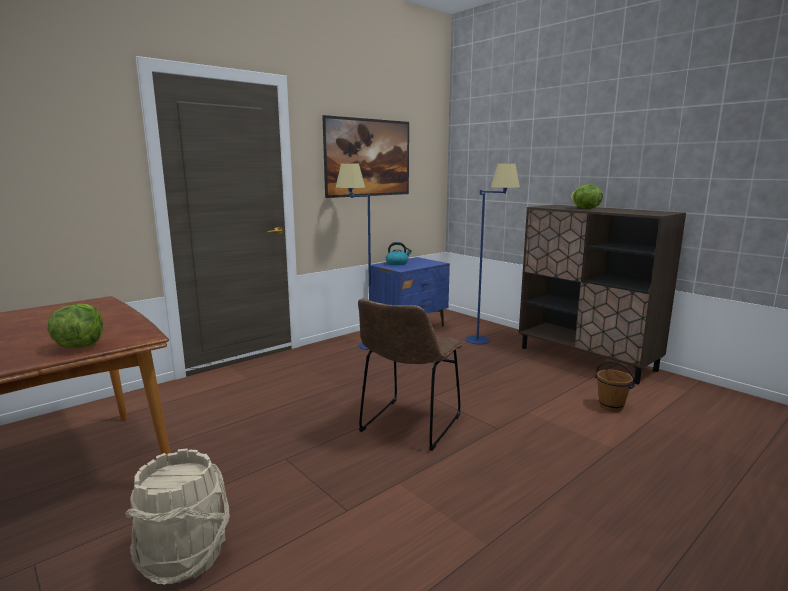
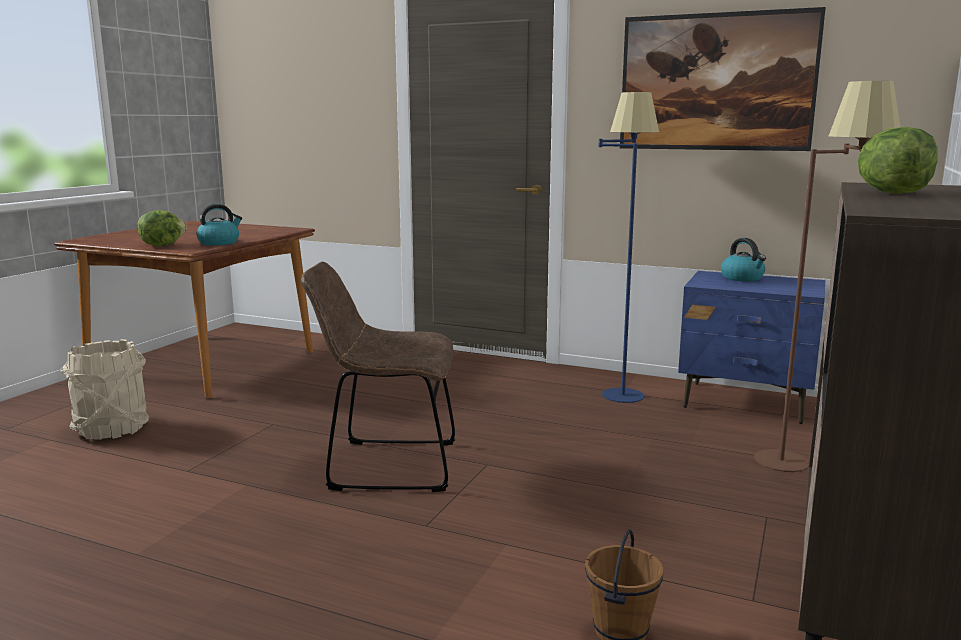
camera: 65 degrees right, 0 degrees up
blue floor lamp [465,164,520,344] -> brown floor lamp [754,81,900,472]
none -> kettle [197,204,242,245]

